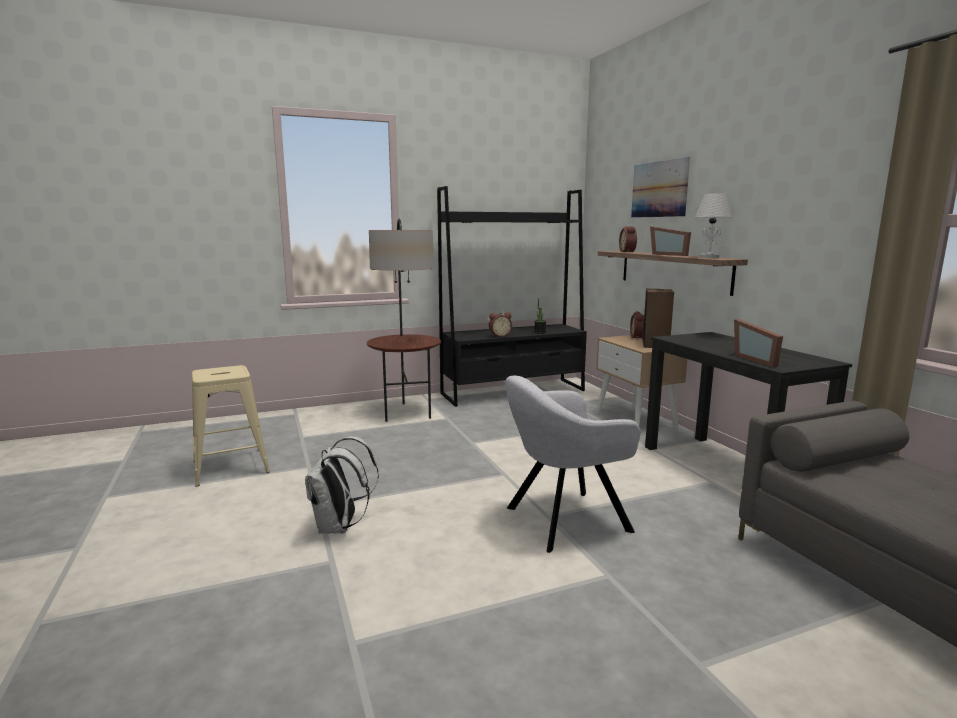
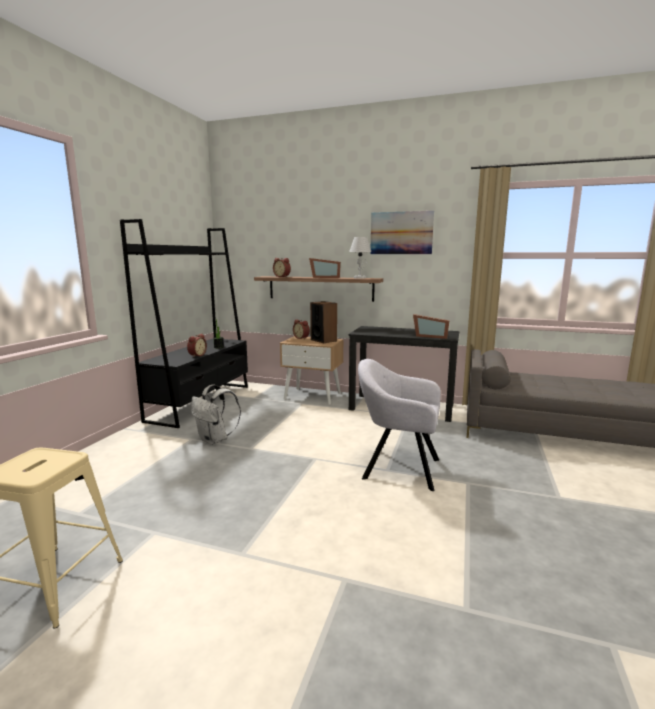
camera: 50 degrees left, 0 degrees up
white backpack [305,436,379,534] -> white backpack moved to [191,384,241,445]
floor lamp [367,219,441,422] -> none
grey armchair [505,376,641,553] -> grey armchair turned 90 degrees clockwise [358,359,441,491]
picture [631,157,690,218] -> picture moved to [370,211,434,254]

